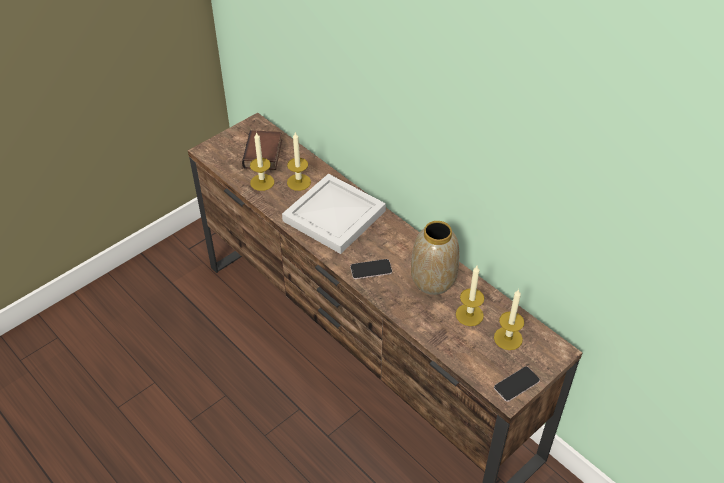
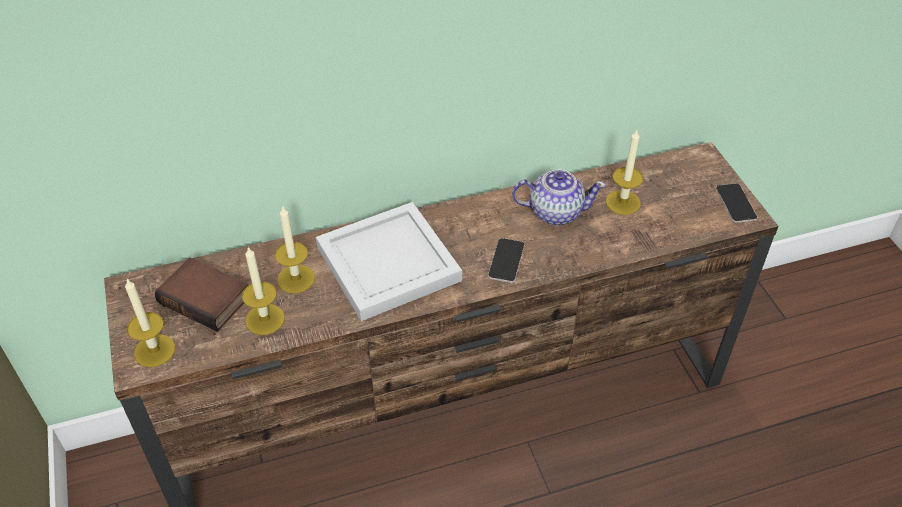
camera: 65 degrees left, 0 degrees up
vase [411,221,459,295] -> teapot [512,170,606,225]
candle [494,289,524,350] -> candle moved to [125,279,175,367]

